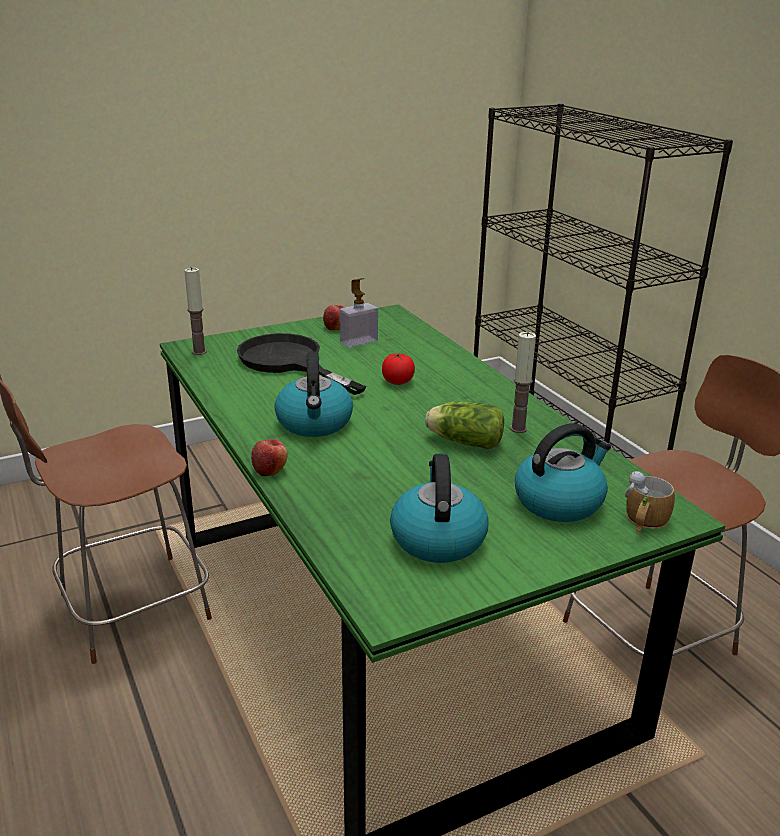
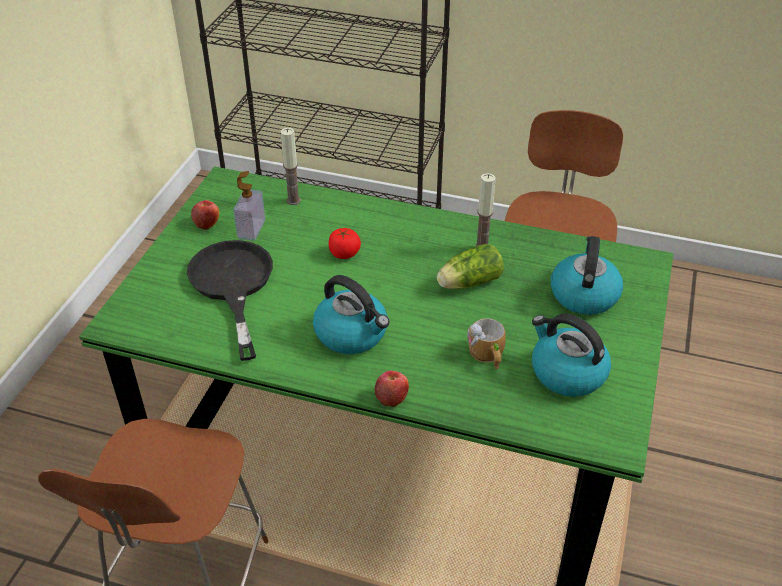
camera: 45 degrees left, 15 degrees up
candle [184,267,207,355] -> candle moved to [280,128,301,205]
black frying pan [237,333,366,395] -> black frying pan turned 75 degrees clockwise [187,240,273,361]
mug [625,471,675,532] -> mug moved to [467,318,506,369]

